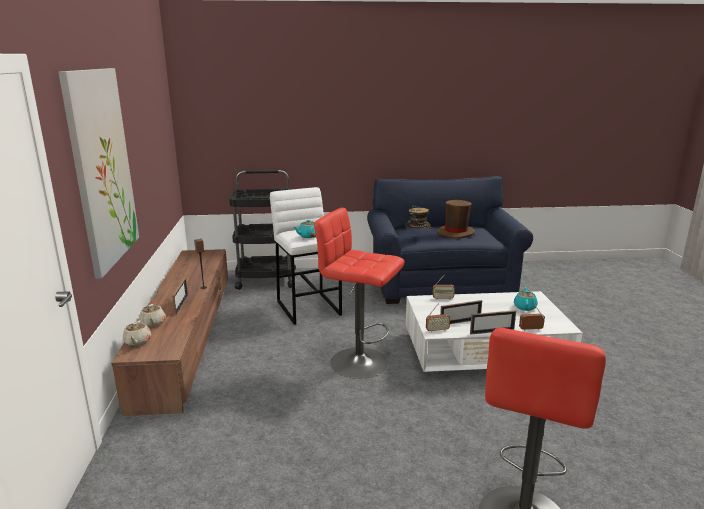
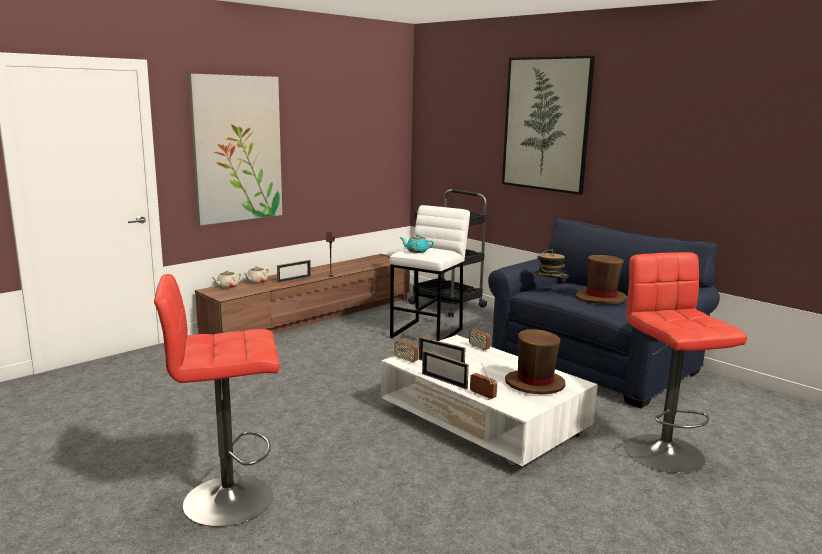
camera: 50 degrees right, 5 degrees down
red stool [314,208,404,379] -> red stool moved to [625,252,747,473]
turquoise teapot [514,287,538,311] -> brown hat [505,329,566,394]
none -> picture [502,56,595,195]

